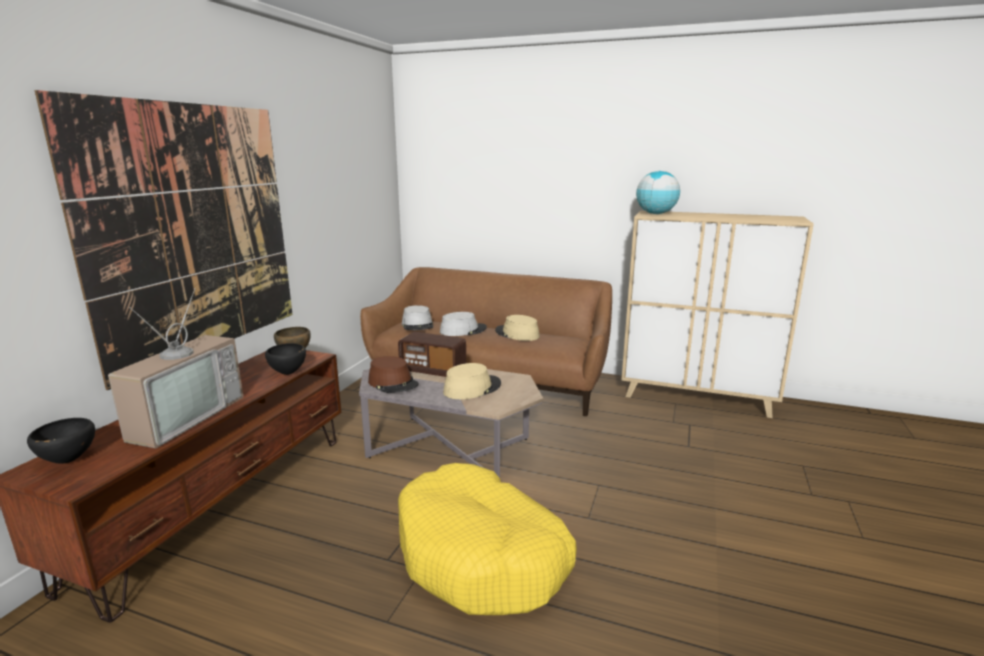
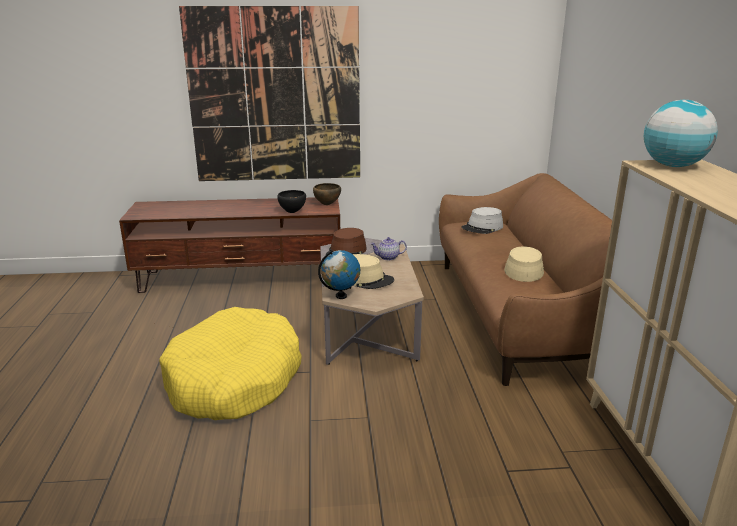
camera: 65 degrees right, 5 degrees up
black bowl [27,418,95,464] -> none
television [108,288,243,449] -> none
radio [398,332,466,377] -> teapot [370,237,407,260]
grey hat [440,312,487,336] -> none
none -> globe [318,250,360,299]

